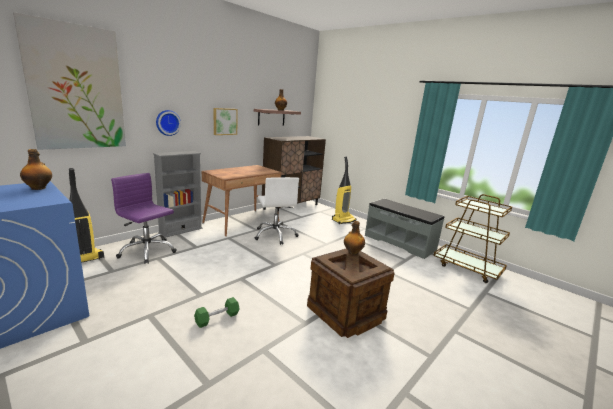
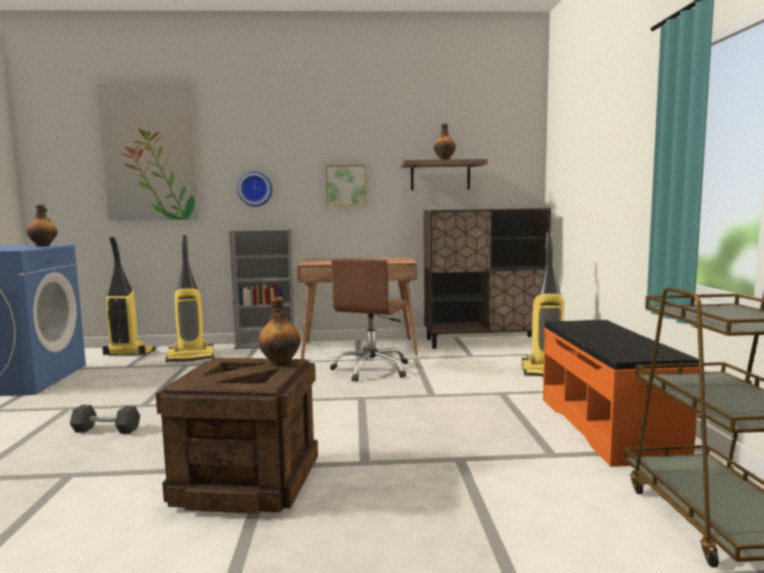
camera: 45 degrees right, 10 degrees down
purple office chair [111,173,177,264] -> vacuum cleaner [166,235,214,362]
green dumbbell [194,297,240,328] -> black dumbbell [70,405,140,434]
white office chair [255,177,299,245] -> brown office chair [330,258,408,382]
grey bench [365,199,444,259] -> orange bench [543,320,699,467]

